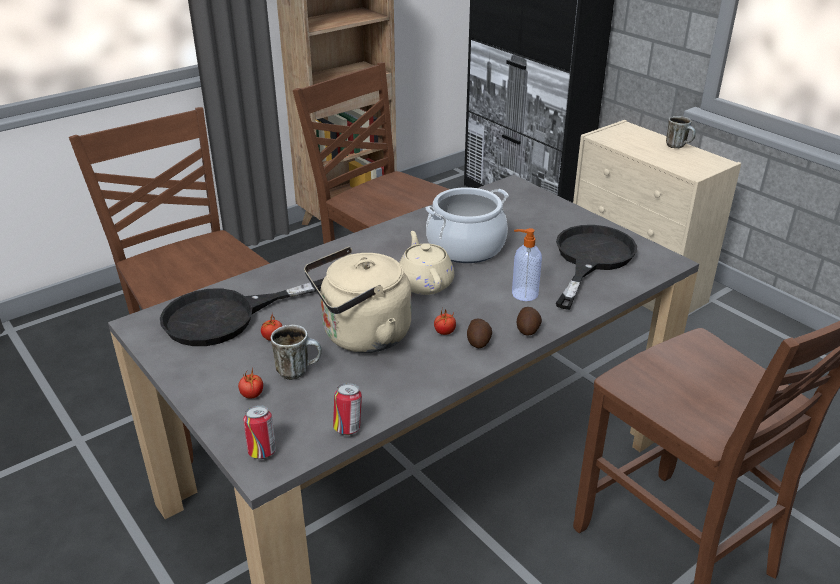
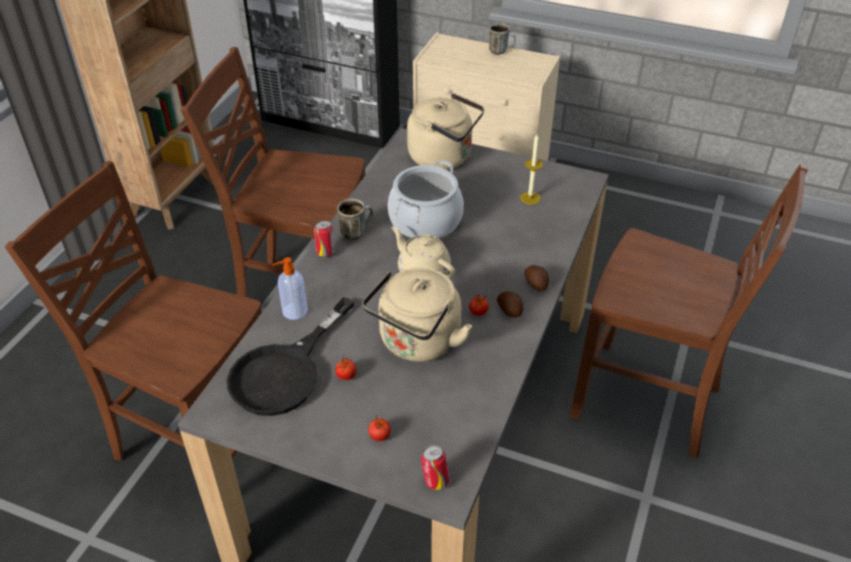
camera: 30 degrees left, 10 degrees up
mug [271,325,322,380] -> mug moved to [337,199,373,240]
can [333,383,362,435] -> can moved to [314,221,335,257]
soap dispenser [512,228,542,301] -> soap dispenser moved to [272,257,308,320]
black frying pan [556,225,637,310] -> candle [520,134,543,205]
none -> beige kettle [407,93,484,170]

